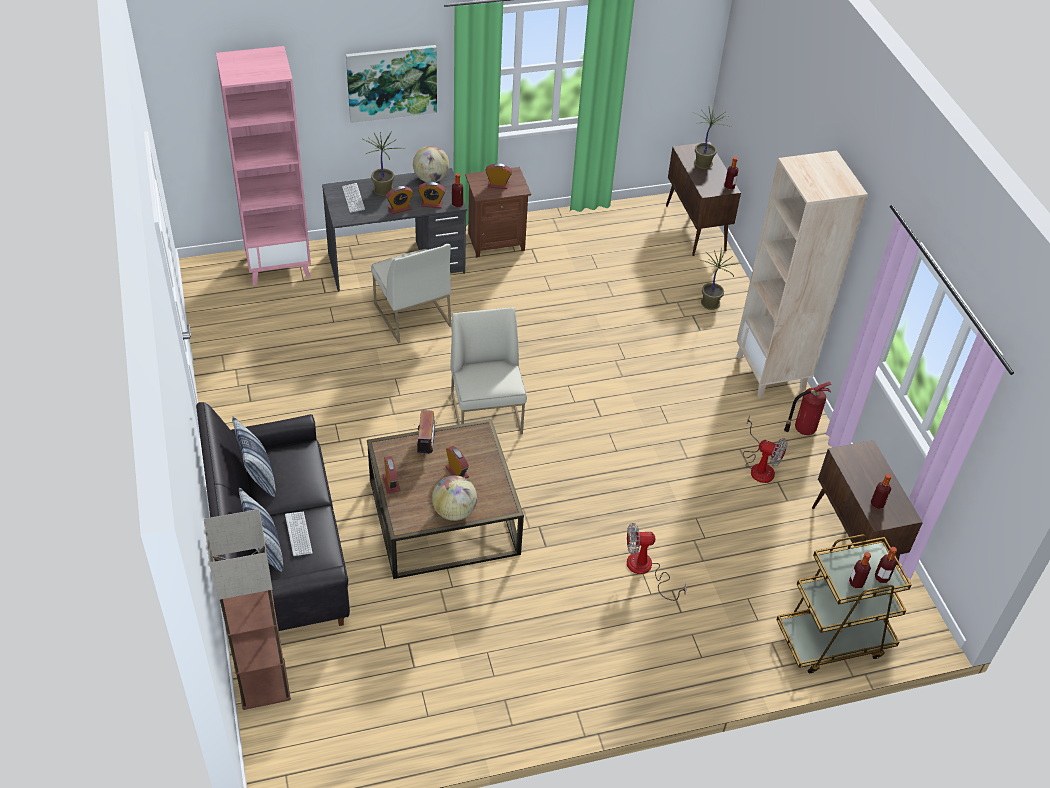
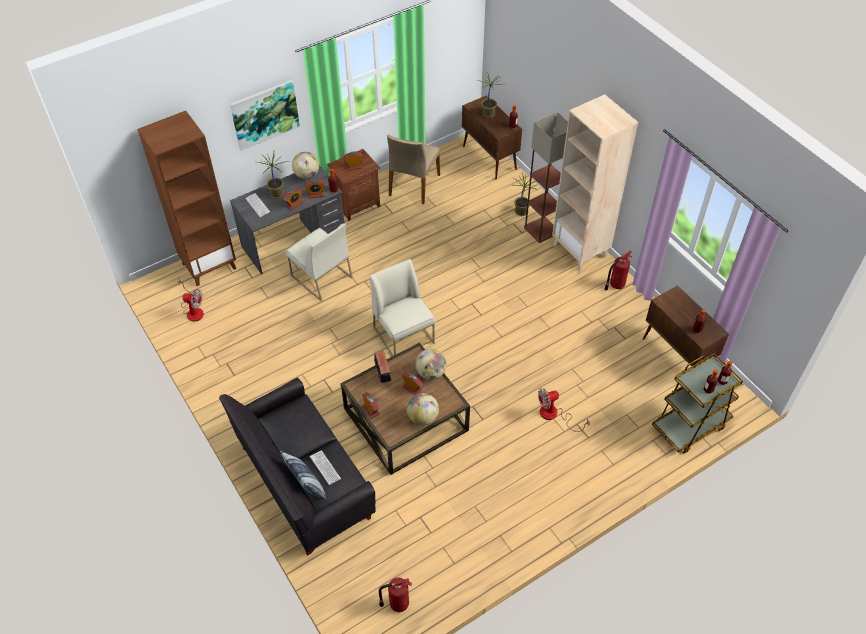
camera: 15 degrees left, 5 degrees up
floor lamp [204,509,291,710] -> floor lamp moved to [524,112,568,243]
pink bookcase [216,46,311,285] -> brown bookcase [137,111,236,286]
pillow [232,417,276,497] -> none
fan [743,416,788,483] -> fan moved to [178,278,204,321]
none -> fire extinguisher [379,578,412,612]
none -> beige chair [387,135,440,204]
none -> globe [415,349,447,380]

